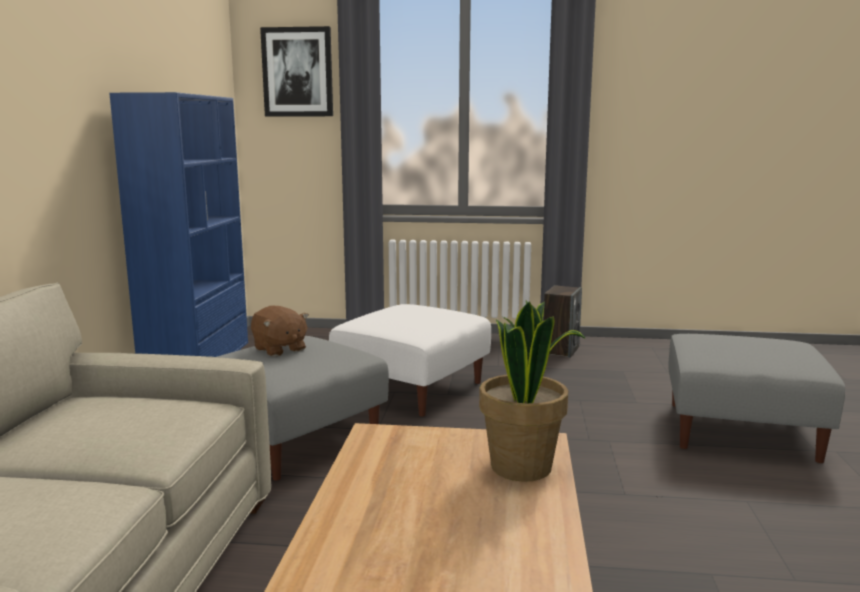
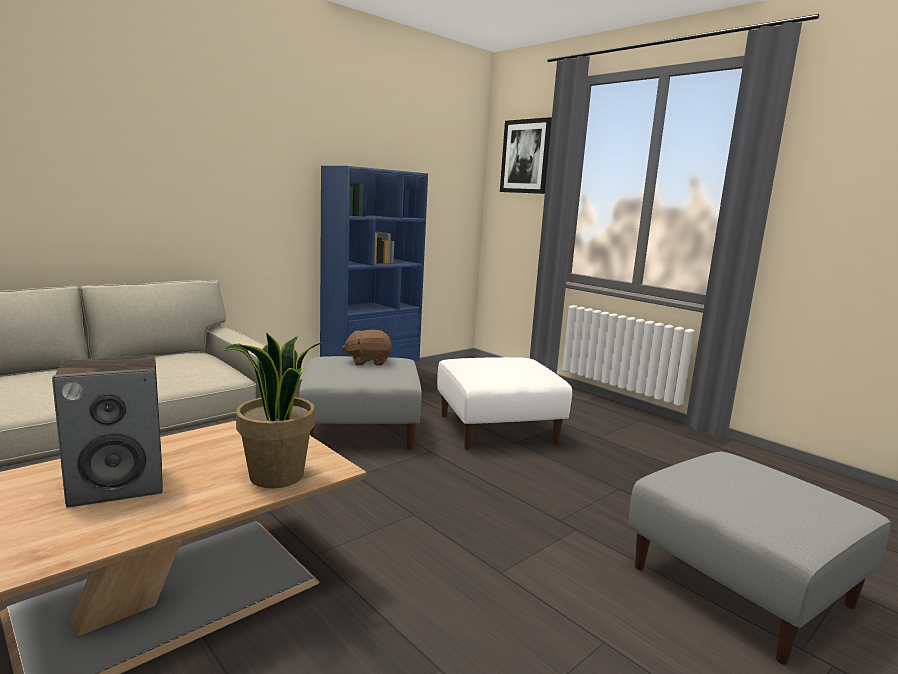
camera: 40 degrees right, 0 degrees up
brown plush toy [251,306,309,357] -> brown plush toy turned 75 degrees clockwise [342,330,392,366]
speaker [543,285,582,358] -> speaker moved to [52,355,163,507]

